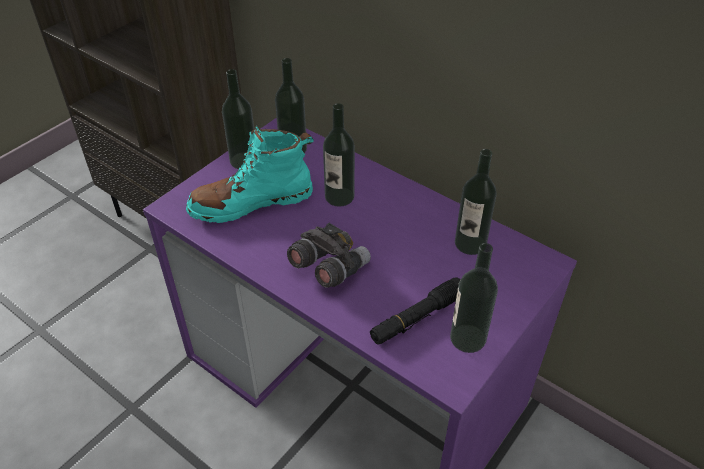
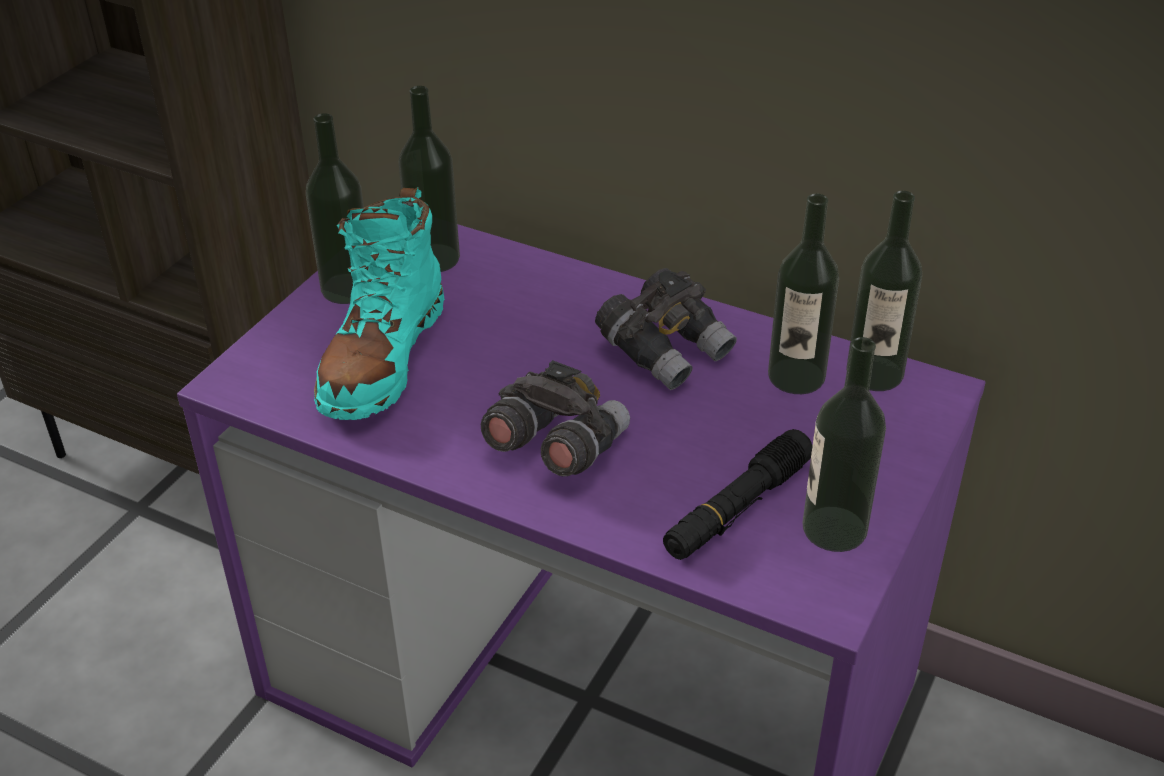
camera: 10 degrees left, 5 degrees down
turquoise boot [186,125,314,223] -> turquoise boot turned 45 degrees counterclockwise [314,187,445,420]
bottle [323,103,355,207] -> bottle moved to [846,191,922,391]
none -> grey binoculars [595,268,737,390]

